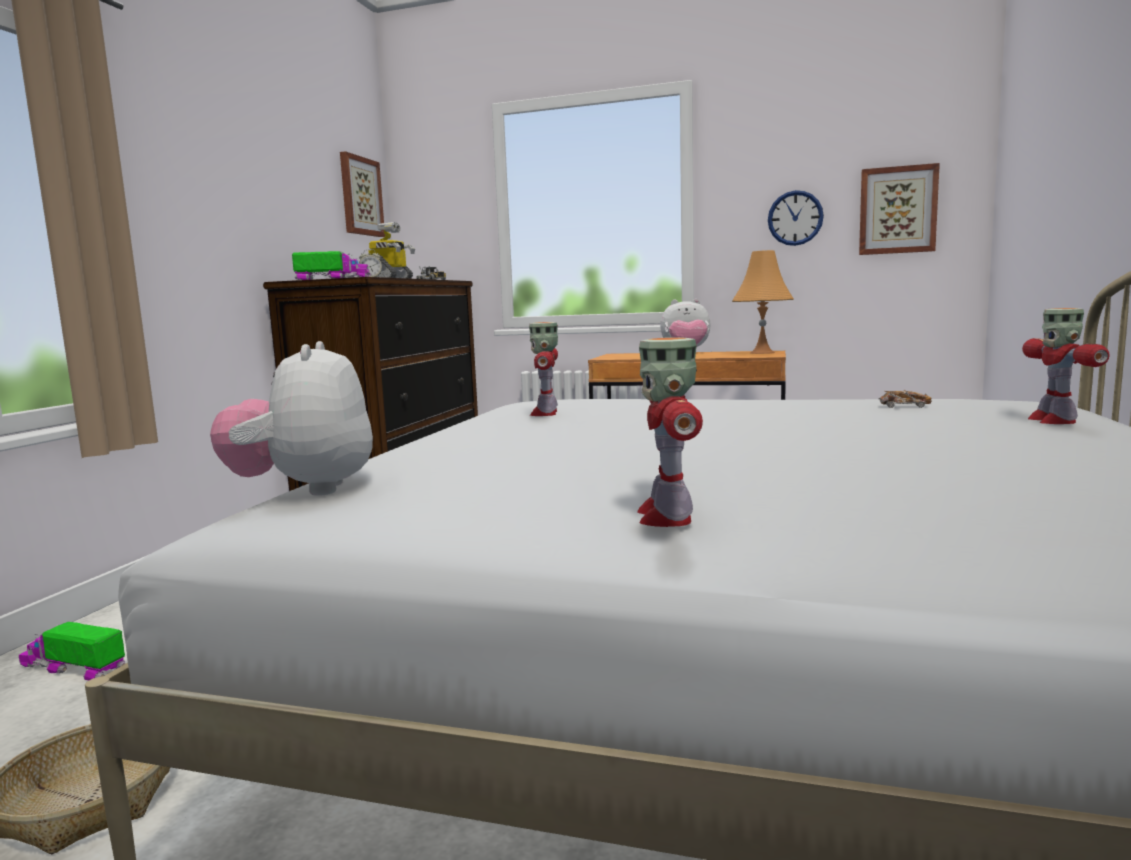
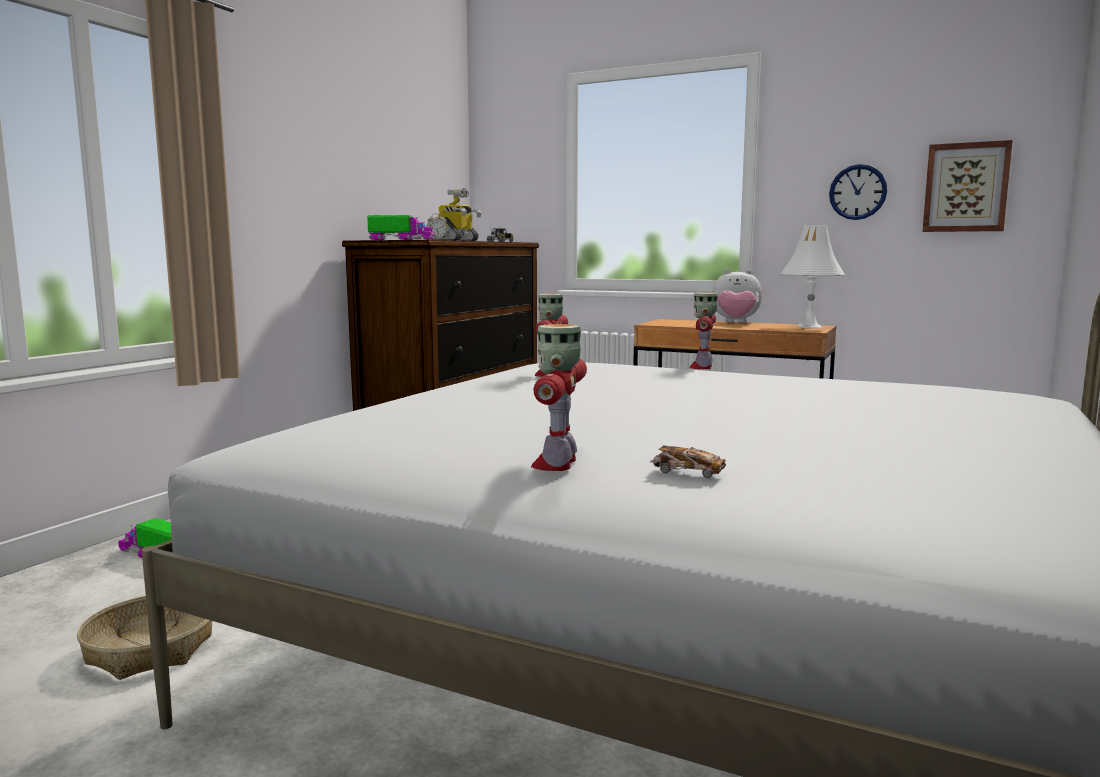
camera: 10 degrees right, 0 degrees up
plush toy [210,341,373,496] -> none
picture [340,151,385,237] -> none
orange table lamp [732,250,794,354] -> white table lamp [780,225,845,328]
toy car [879,390,932,408] -> toy car moved to [650,445,726,478]
toy robot [1022,308,1110,424] -> toy robot moved to [689,292,718,369]

